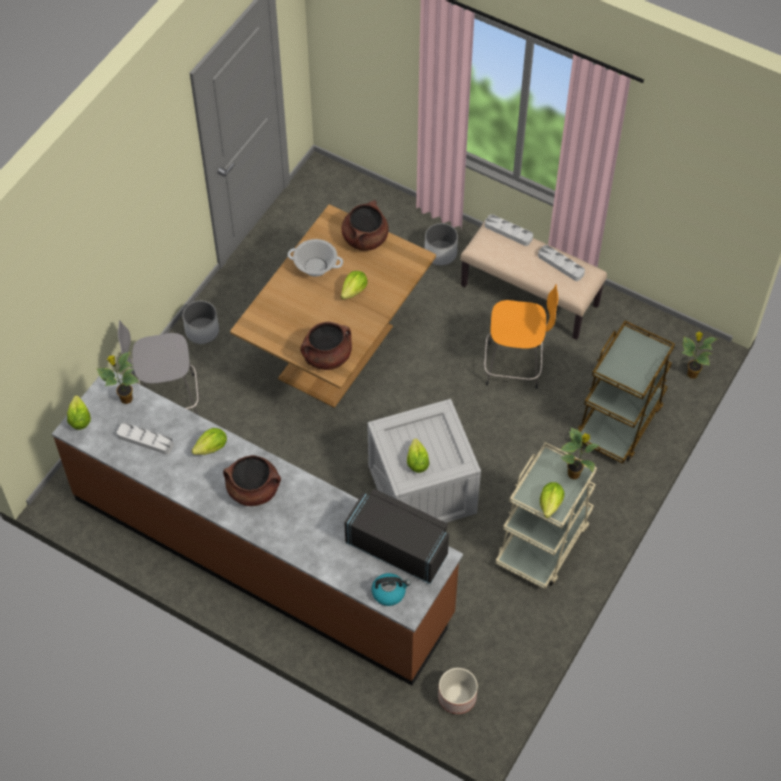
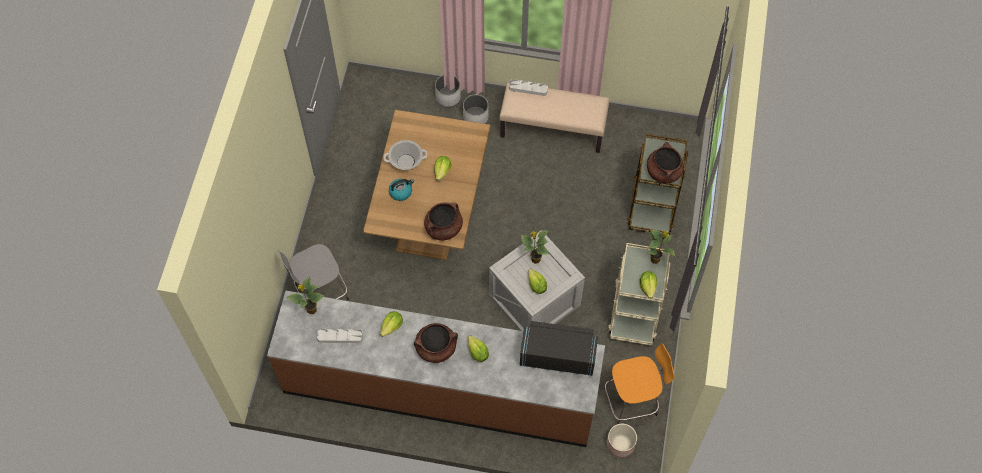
camera: 20 degrees left, 5 degrees up
lettuce [67,395,91,430] -> lettuce moved to [468,335,489,362]
white planter [183,301,219,344] -> white planter moved to [435,75,461,107]
brown cooking pot [342,200,389,251] -> brown cooking pot moved to [647,142,684,184]
kettle [372,573,411,606] -> kettle moved to [389,179,414,201]
orange stool [484,284,558,389] -> orange stool moved to [604,343,674,424]
grey tray [538,245,585,281] -> none
potted plant [682,332,717,379] -> potted plant moved to [521,230,549,264]

